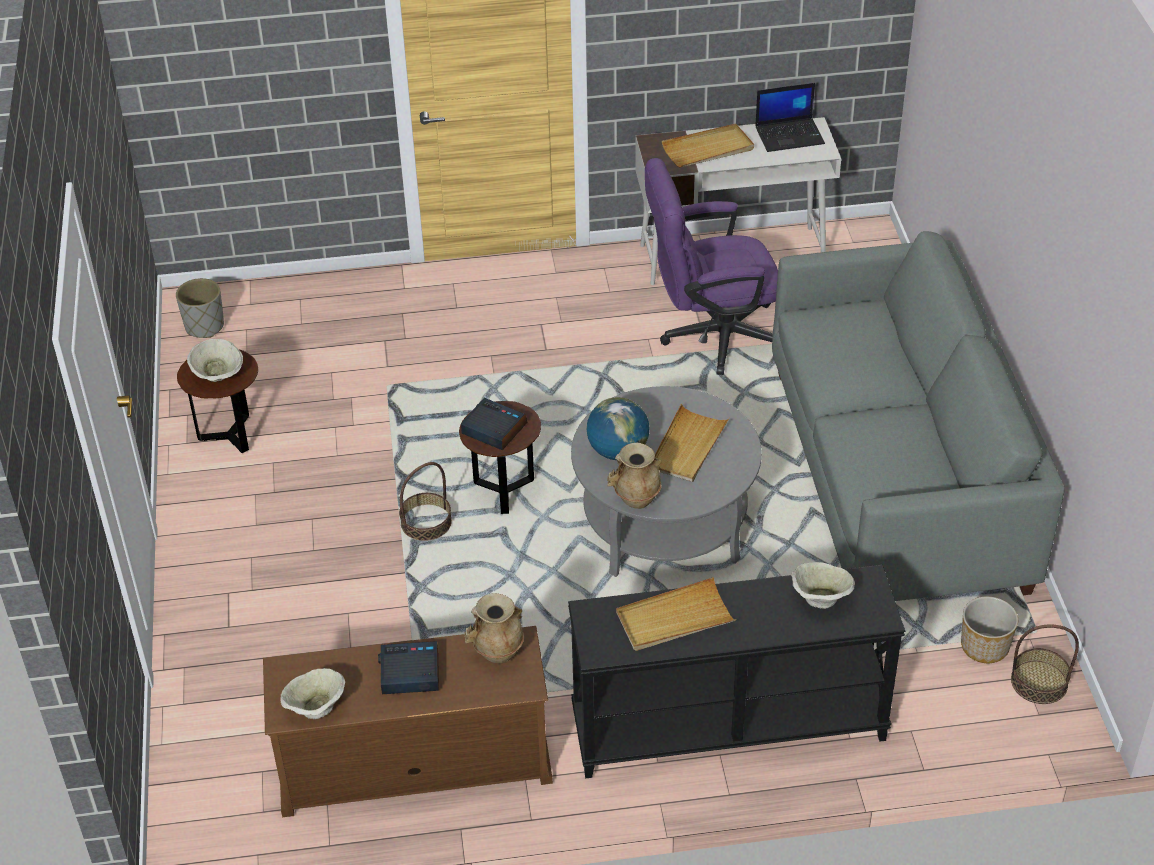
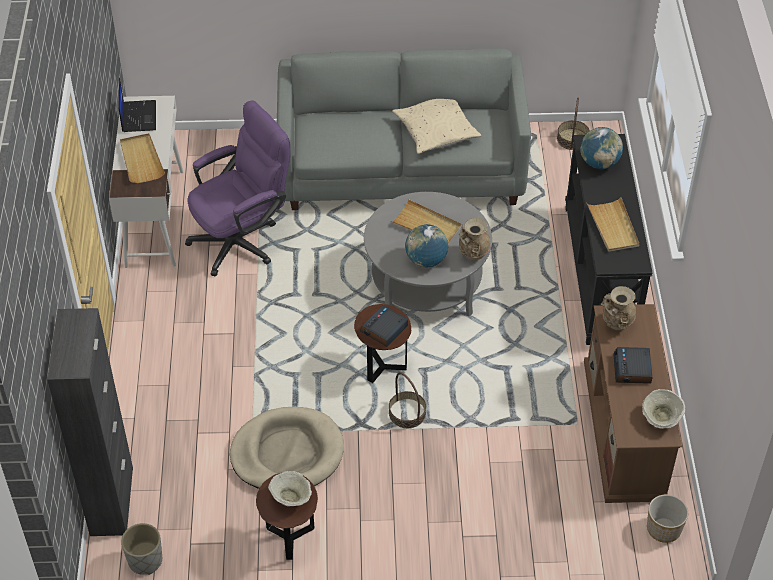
camera: 85 degrees left, 5 degrees up
purple office chair [645,158,778,375] -> purple office chair turned 120 degrees counterclockwise [185,100,290,277]
beige bowl [791,562,855,609] -> globe [580,127,623,169]
planter [961,597,1018,663] -> planter moved to [647,494,688,543]
none -> black cabinet [47,308,133,536]
none -> beige dog bed [230,407,344,489]
none -> beige pillow [392,99,481,154]

